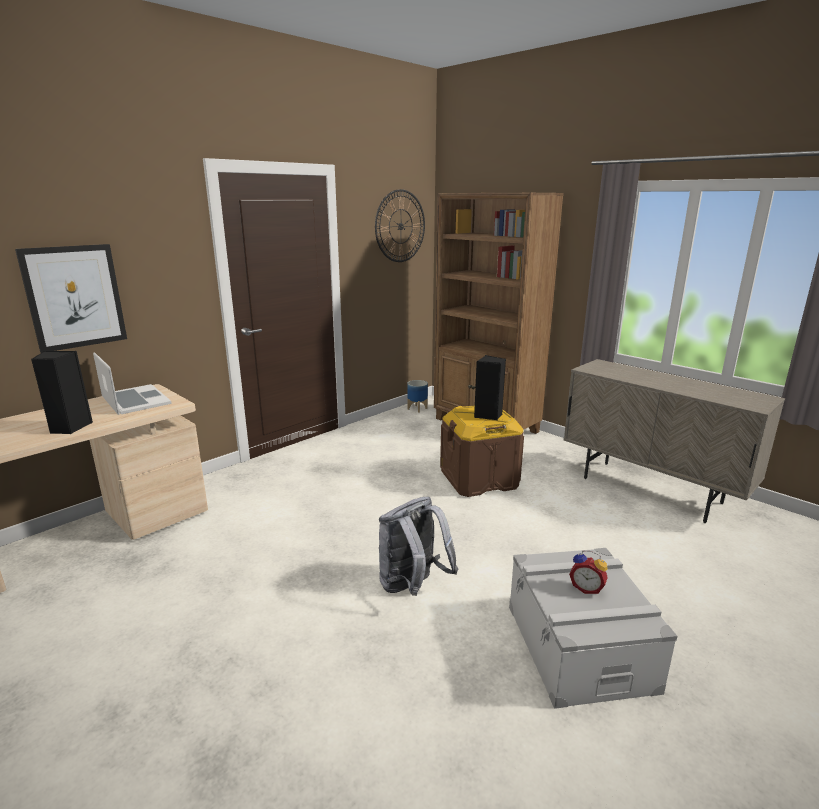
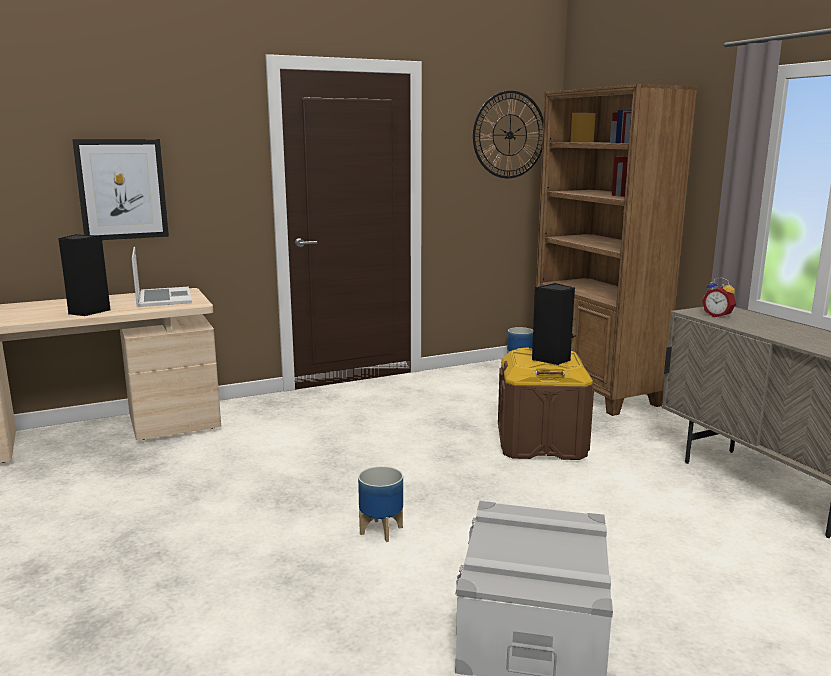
camera: 20 degrees right, 5 degrees down
grey backpack [379,497,458,596] -> planter [358,466,403,542]
alarm clock [569,551,608,594] -> alarm clock moved to [702,277,736,318]

